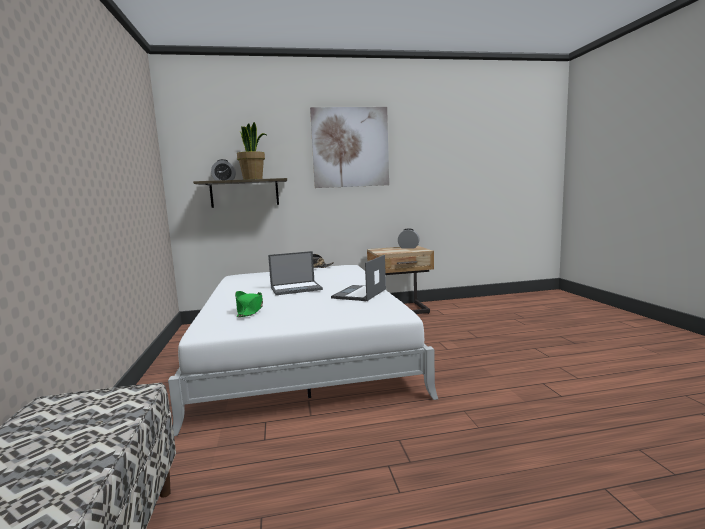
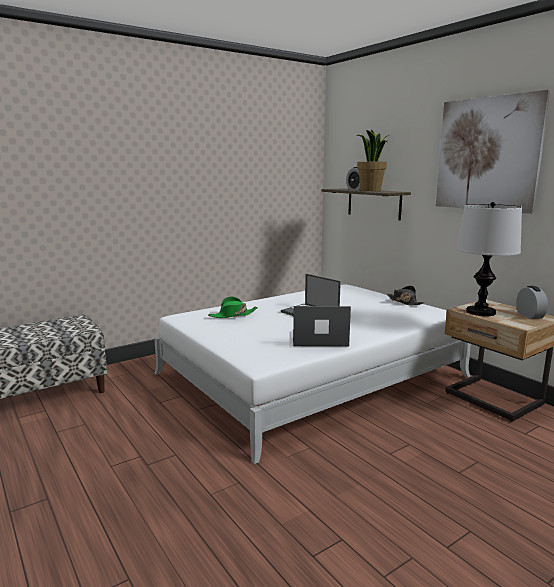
camera: 65 degrees right, 5 degrees up
none -> table lamp [456,202,522,316]

